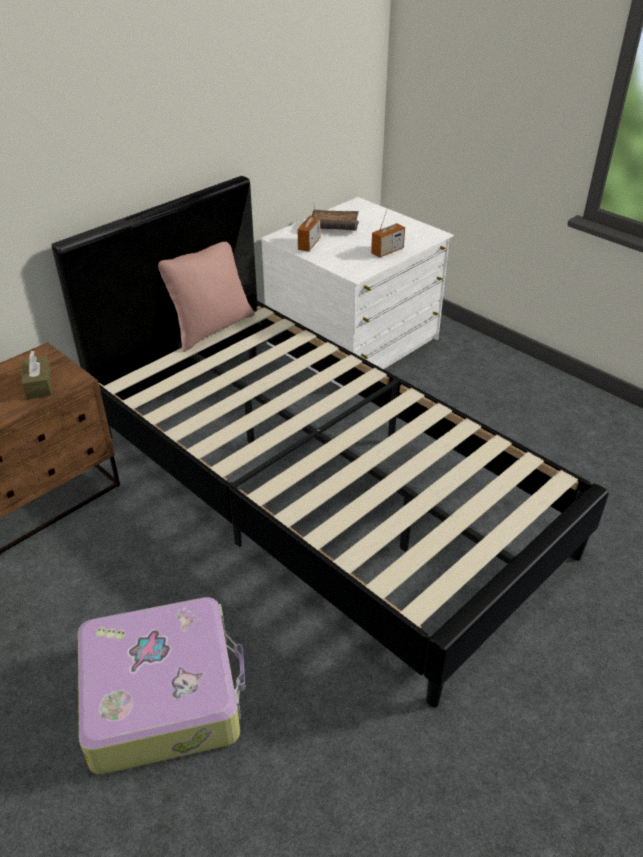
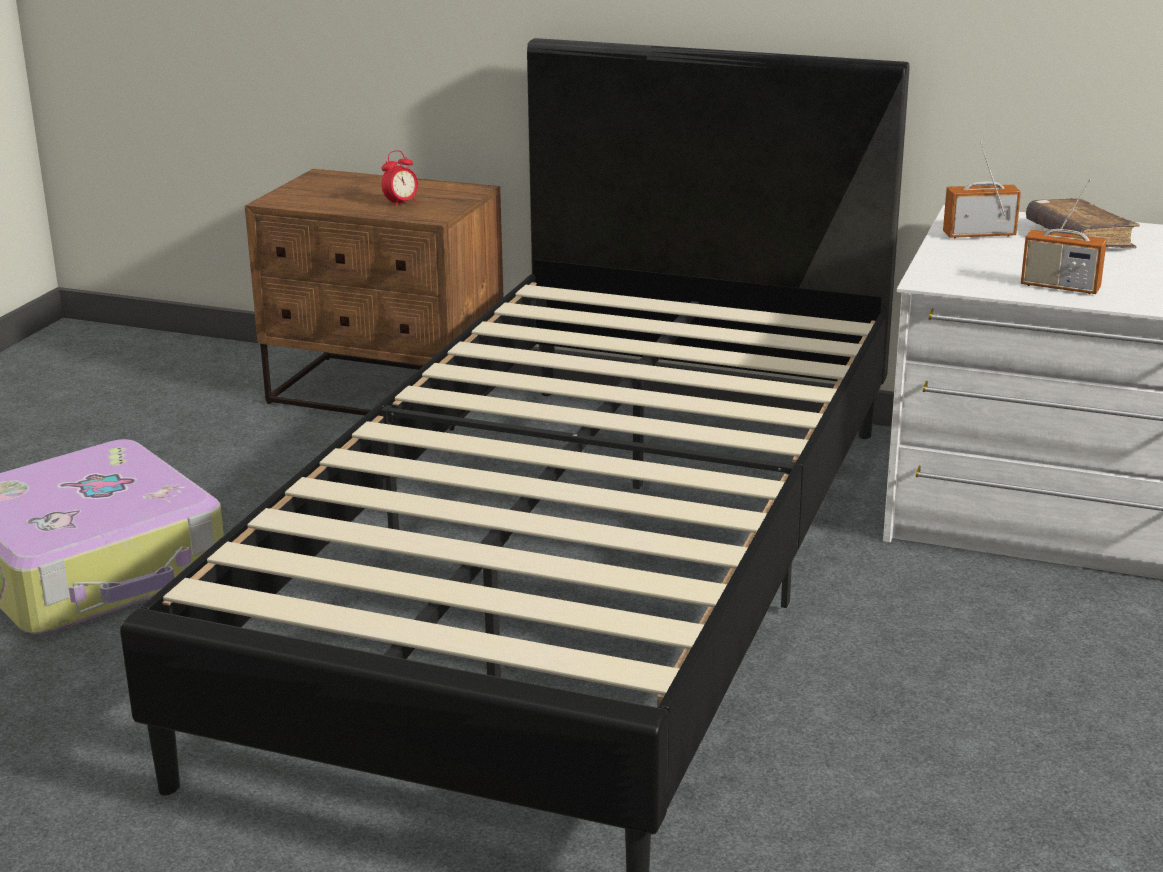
camera: 65 degrees right, 15 degrees down
brown tissue box [22,351,52,399] -> alarm clock [381,150,418,208]
pink pillow [158,242,255,352] -> none

